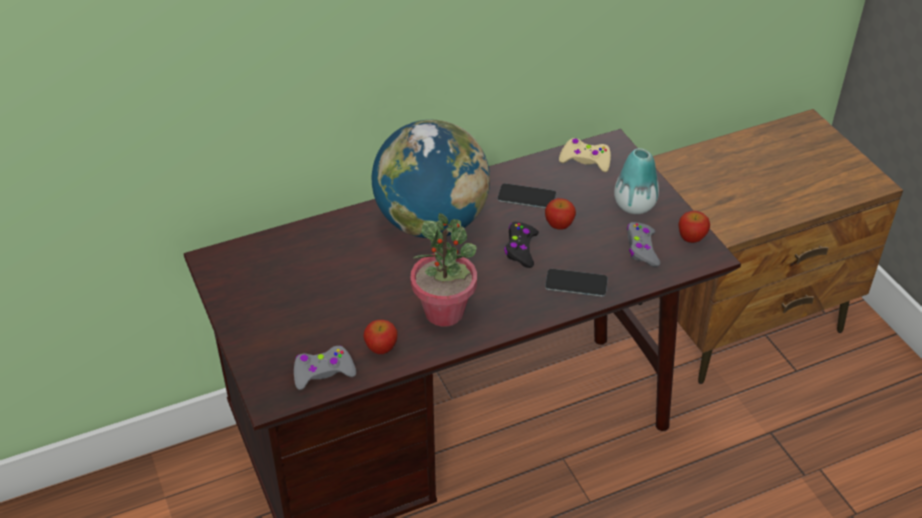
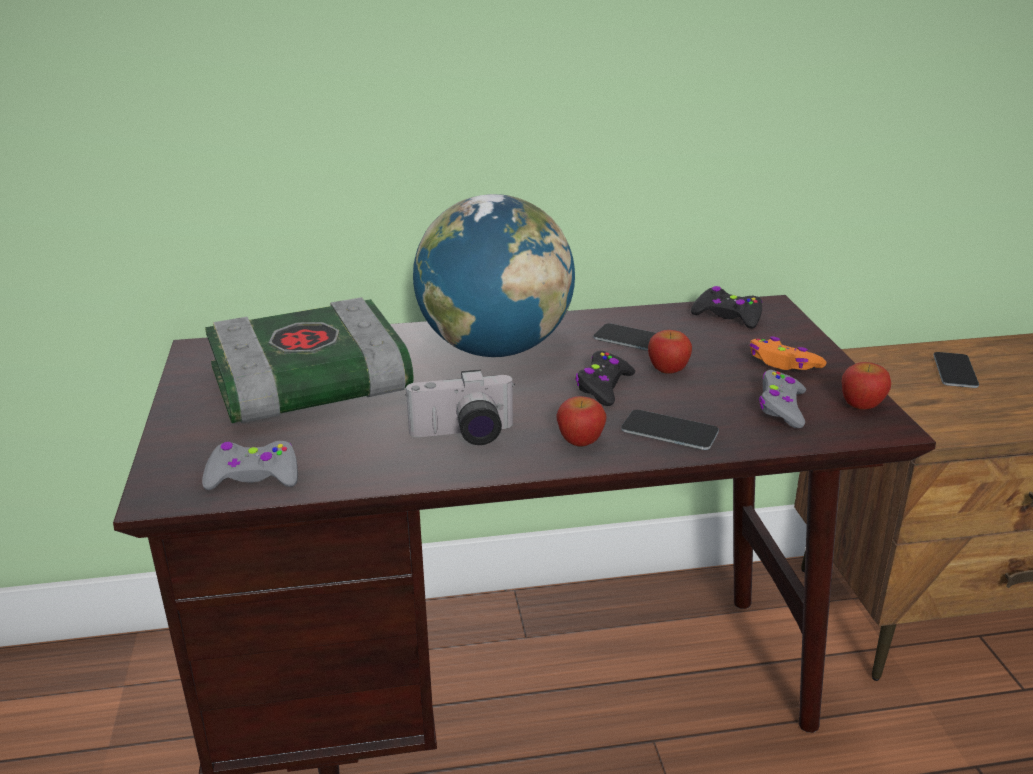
camera: 15 degrees right, 15 degrees down
apple [363,320,398,354] -> apple moved to [556,396,607,447]
potted plant [411,213,477,326] -> camera [405,369,515,445]
beige game controller [559,138,611,172] -> black game controller [691,286,762,329]
vase [614,148,659,214] -> orange game controller [750,336,827,370]
none -> book [205,297,413,423]
none -> phone [933,352,979,388]

